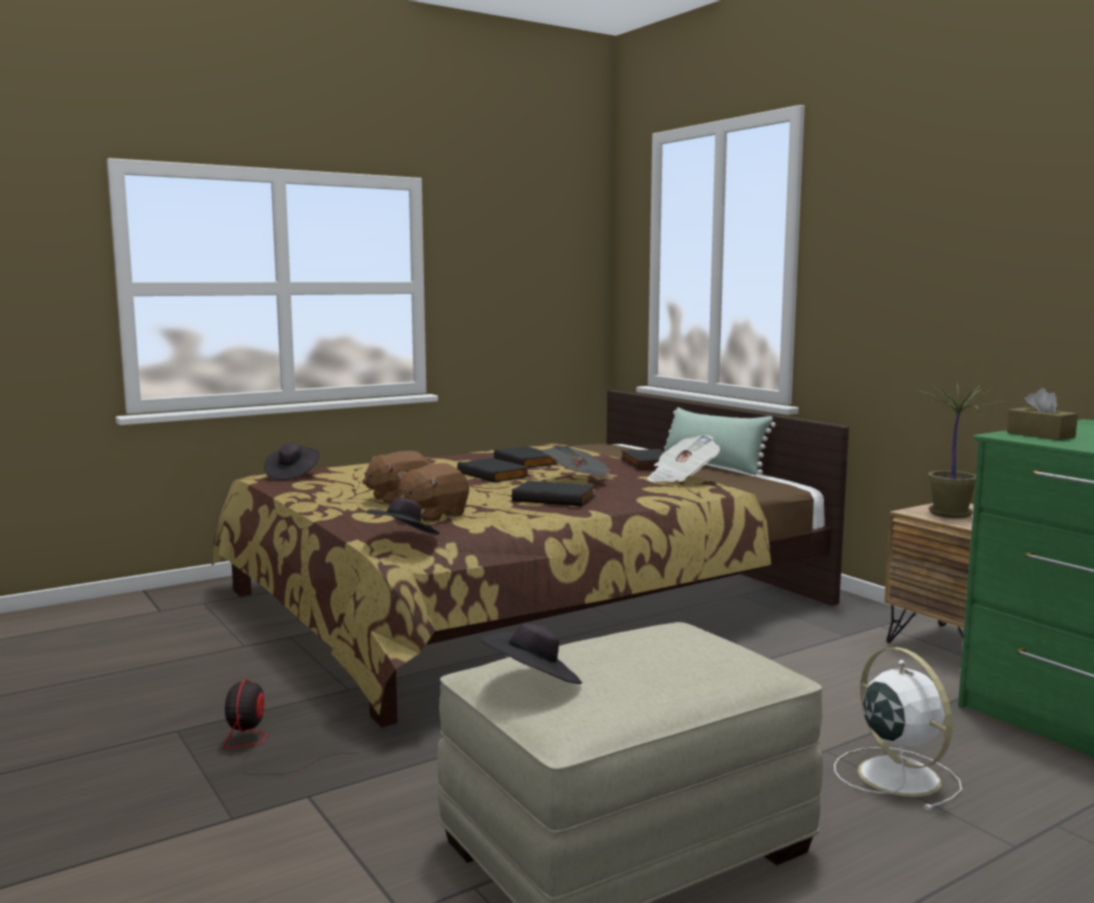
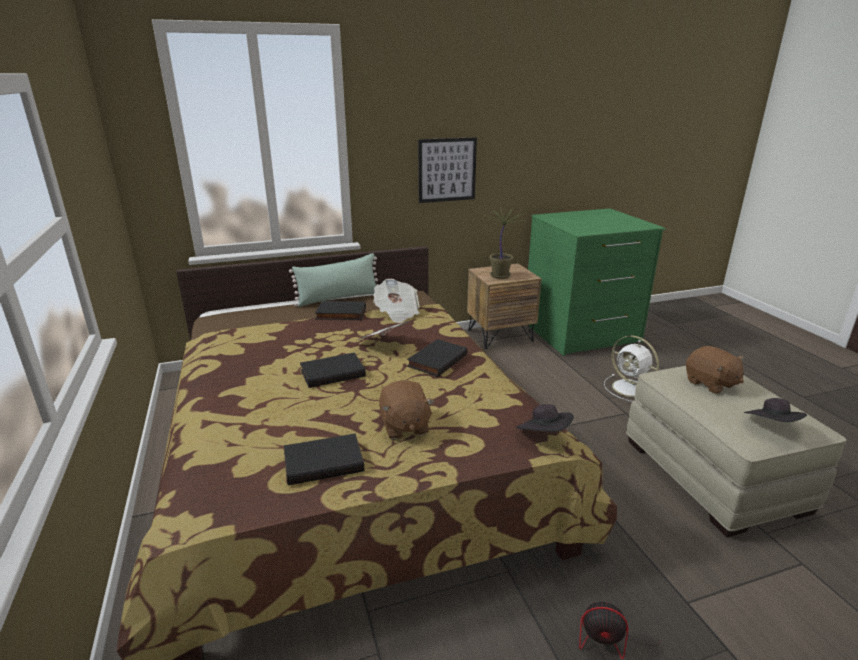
camera: 75 degrees left, 15 degrees up
black hat [264,443,320,480] -> none
brown plush toy [397,463,469,523] -> brown plush toy moved to [686,346,744,394]
black book [494,446,559,468] -> black book moved to [284,433,364,485]
white fan [834,647,962,810] -> white fan turned 120 degrees counterclockwise [604,335,659,401]
brown tissue box [1007,388,1078,440] -> none
none -> picture [418,137,477,203]

